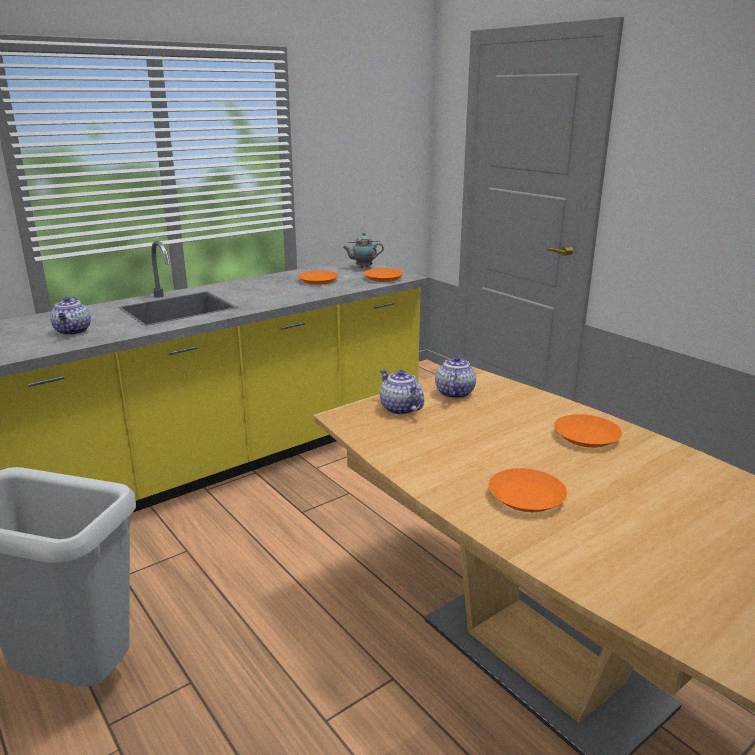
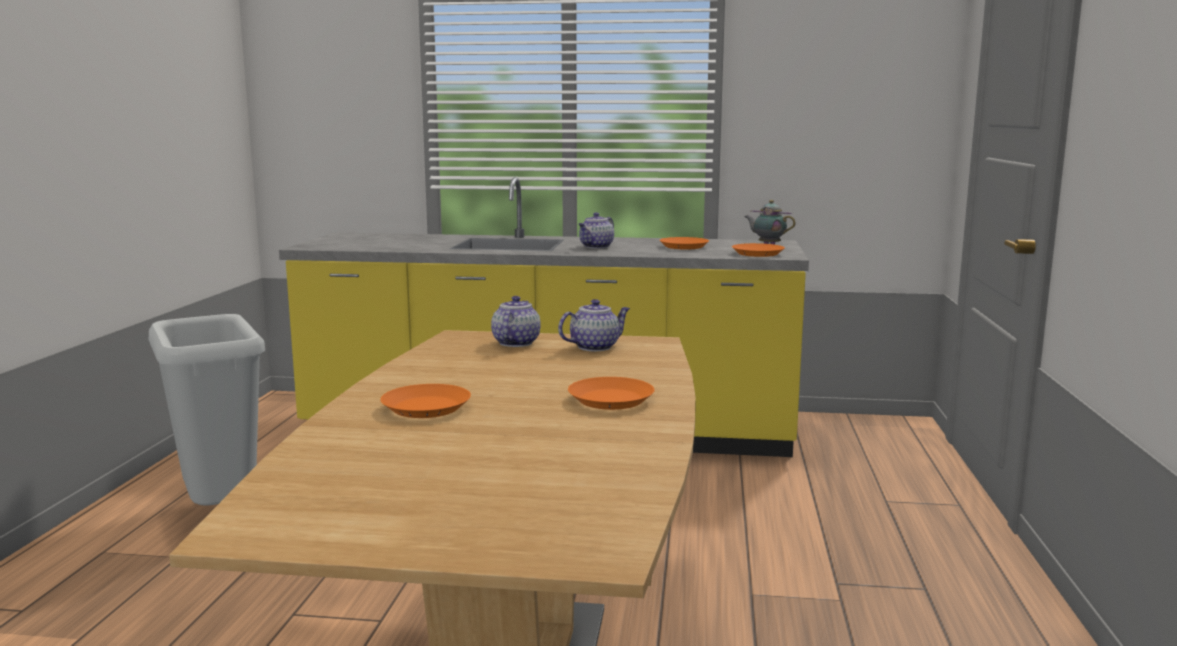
camera: 45 degrees right, 10 degrees down
teapot [50,297,91,335] -> teapot moved to [579,212,614,248]

